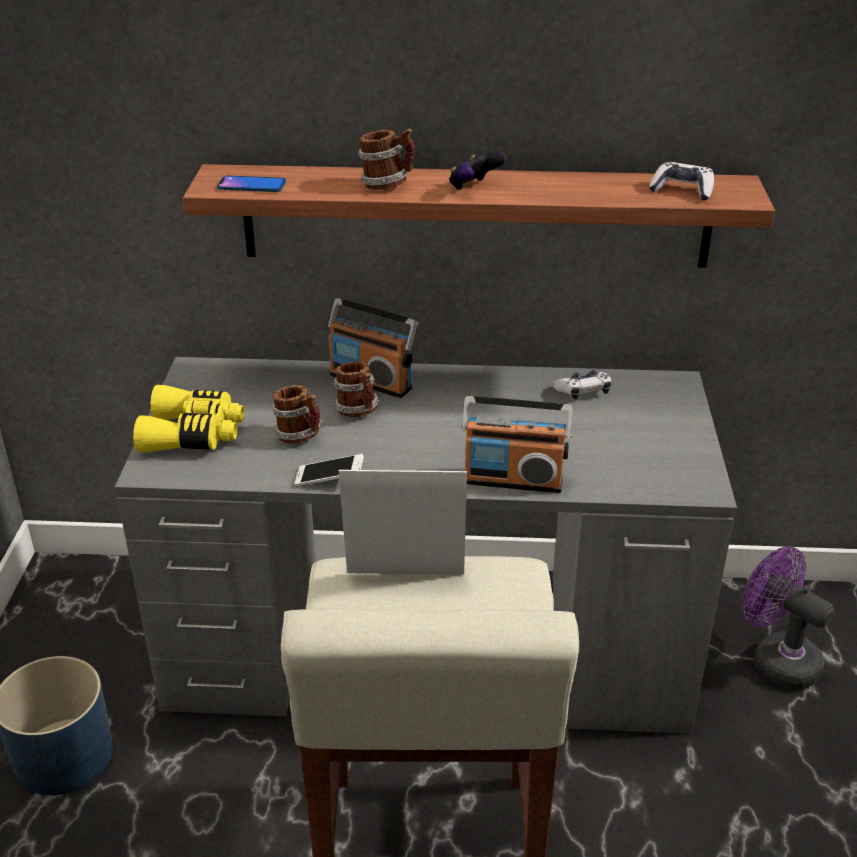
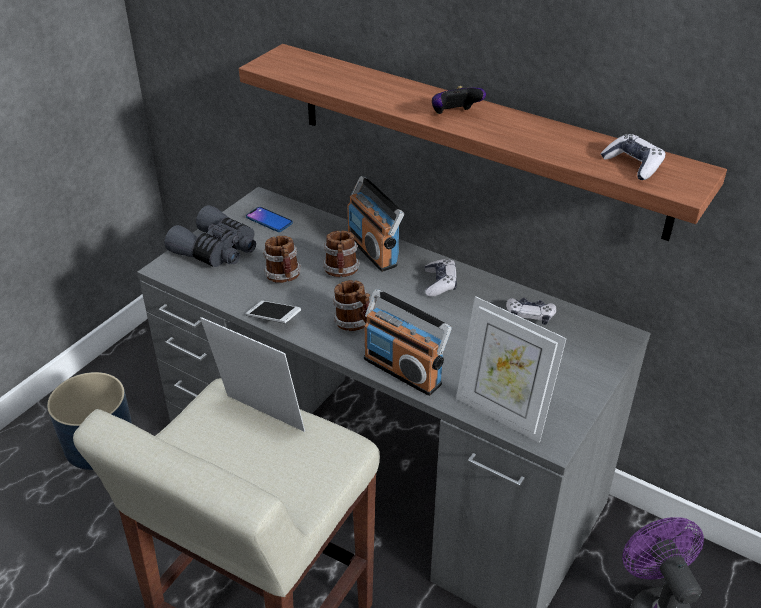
camera: 30 degrees right, 5 degrees up
yellow binoculars [133,385,244,452] -> grey binoculars [165,205,256,267]
phone [217,176,286,192] -> phone moved to [246,207,293,232]
mug [358,128,415,190] -> mug moved to [333,280,370,331]
none -> game controller [424,259,457,297]
none -> picture frame [456,296,567,443]

